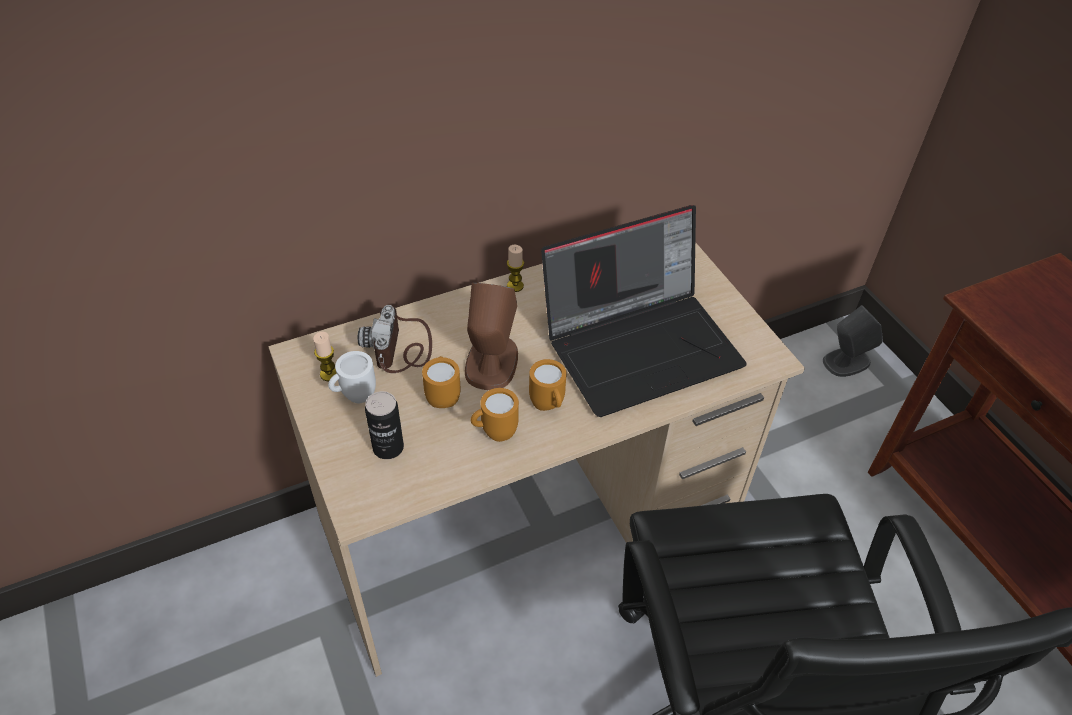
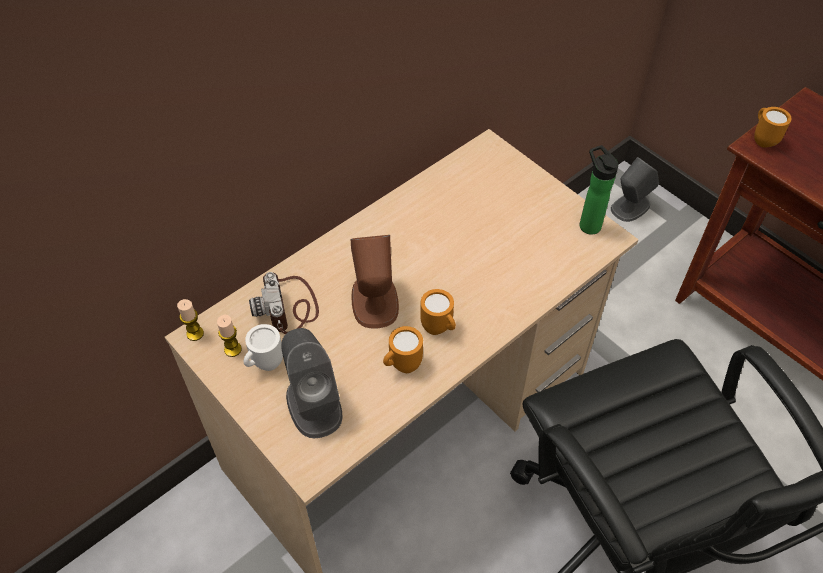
camera: 15 degrees left, 5 degrees up
can [365,391,404,459] -> grey speaker [281,328,343,438]
orange mug [422,356,461,408] -> orange mug moved to [754,107,792,147]
candle [507,245,524,292] -> candle moved to [177,299,204,341]
laptop [541,205,747,417] -> none
none -> bottle [580,145,618,235]

